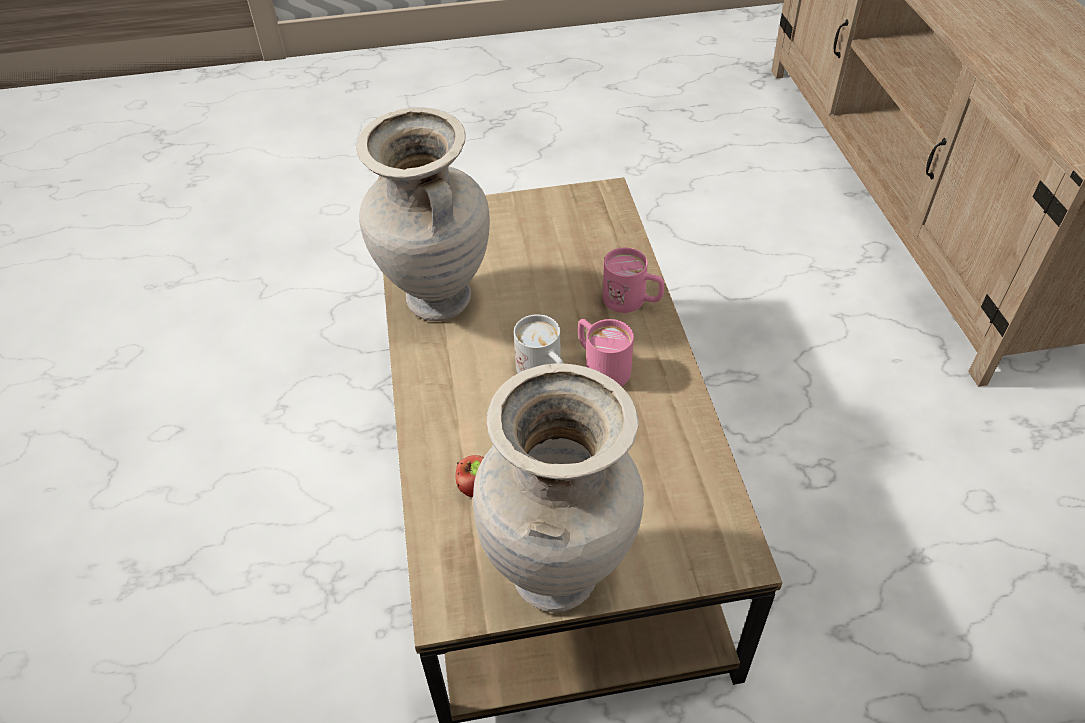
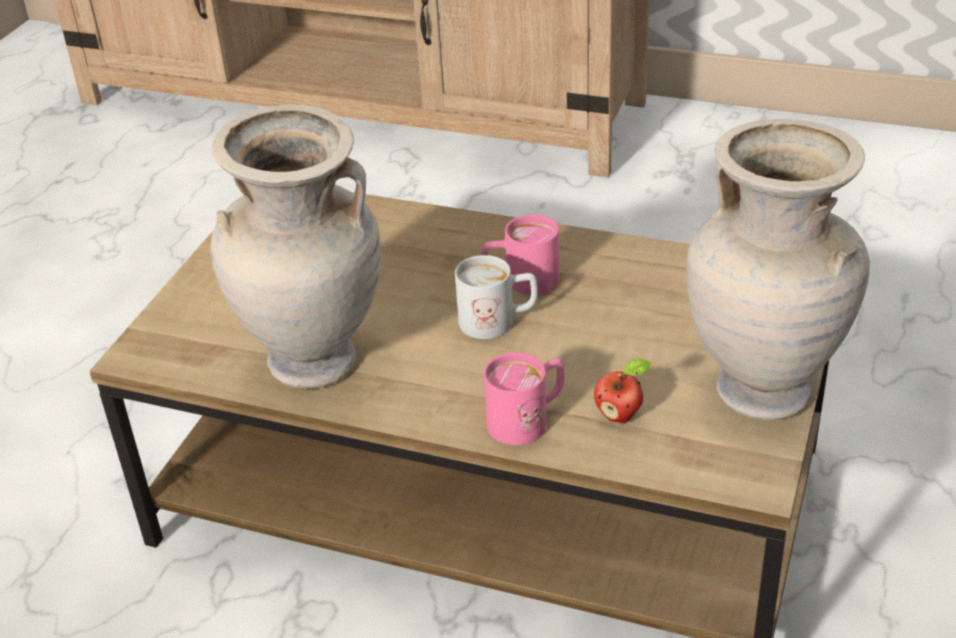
camera: 60 degrees left, 10 degrees down
pink mug [603,248,664,313] -> pink mug moved to [484,352,564,445]

